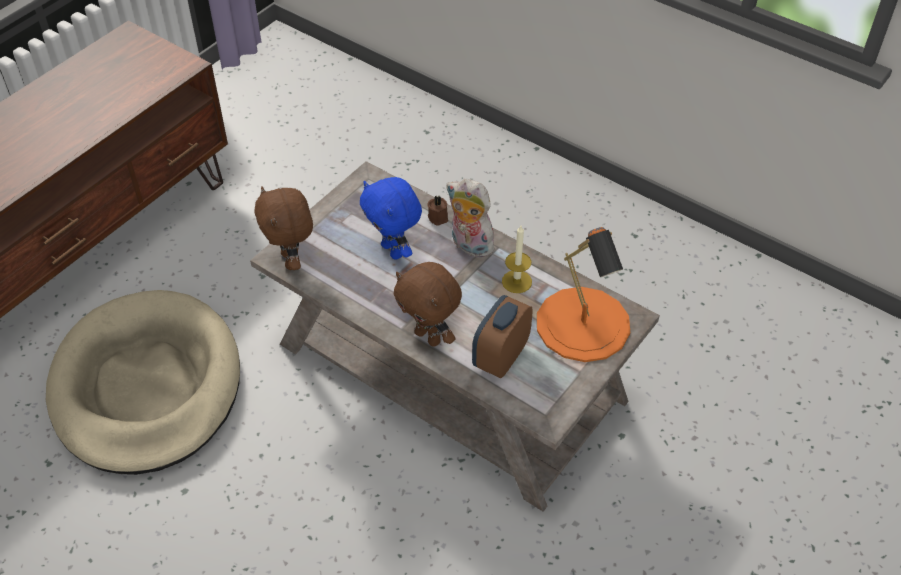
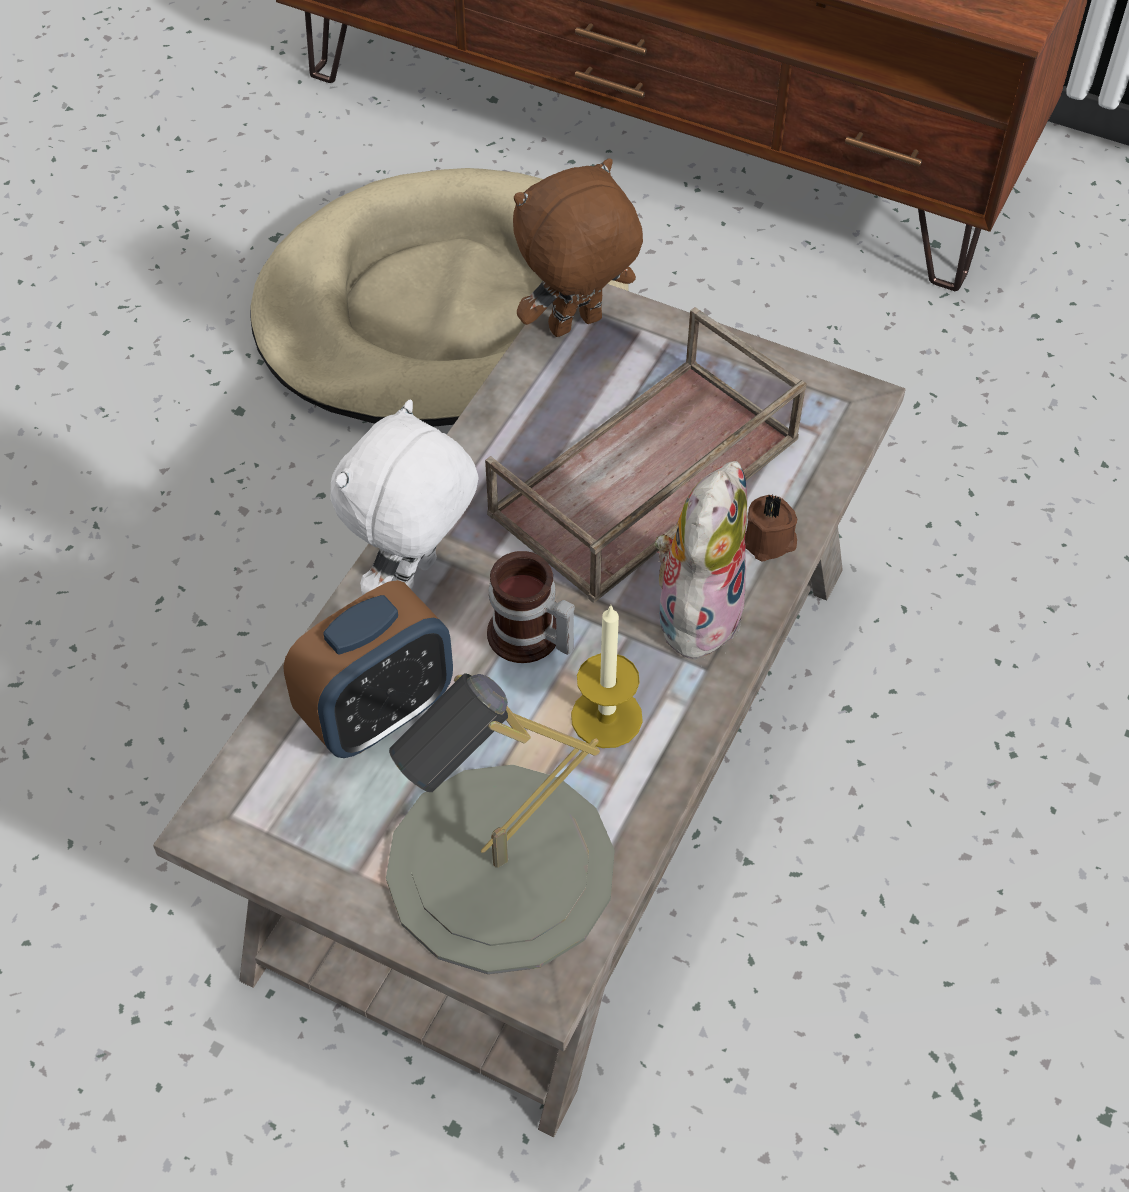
camera: 80 degrees right, 5 degrees up
blue plush toy [360,177,422,260] -> brown tray [485,307,807,603]
brown plush toy [393,262,462,347] -> white plush toy [330,400,479,595]
alarm clock [472,295,533,378] -> alarm clock turned 120 degrees clockwise [283,580,453,758]
orange table lamp [537,227,630,362] -> grey table lamp [386,673,615,974]
none -> mug [487,551,575,663]

